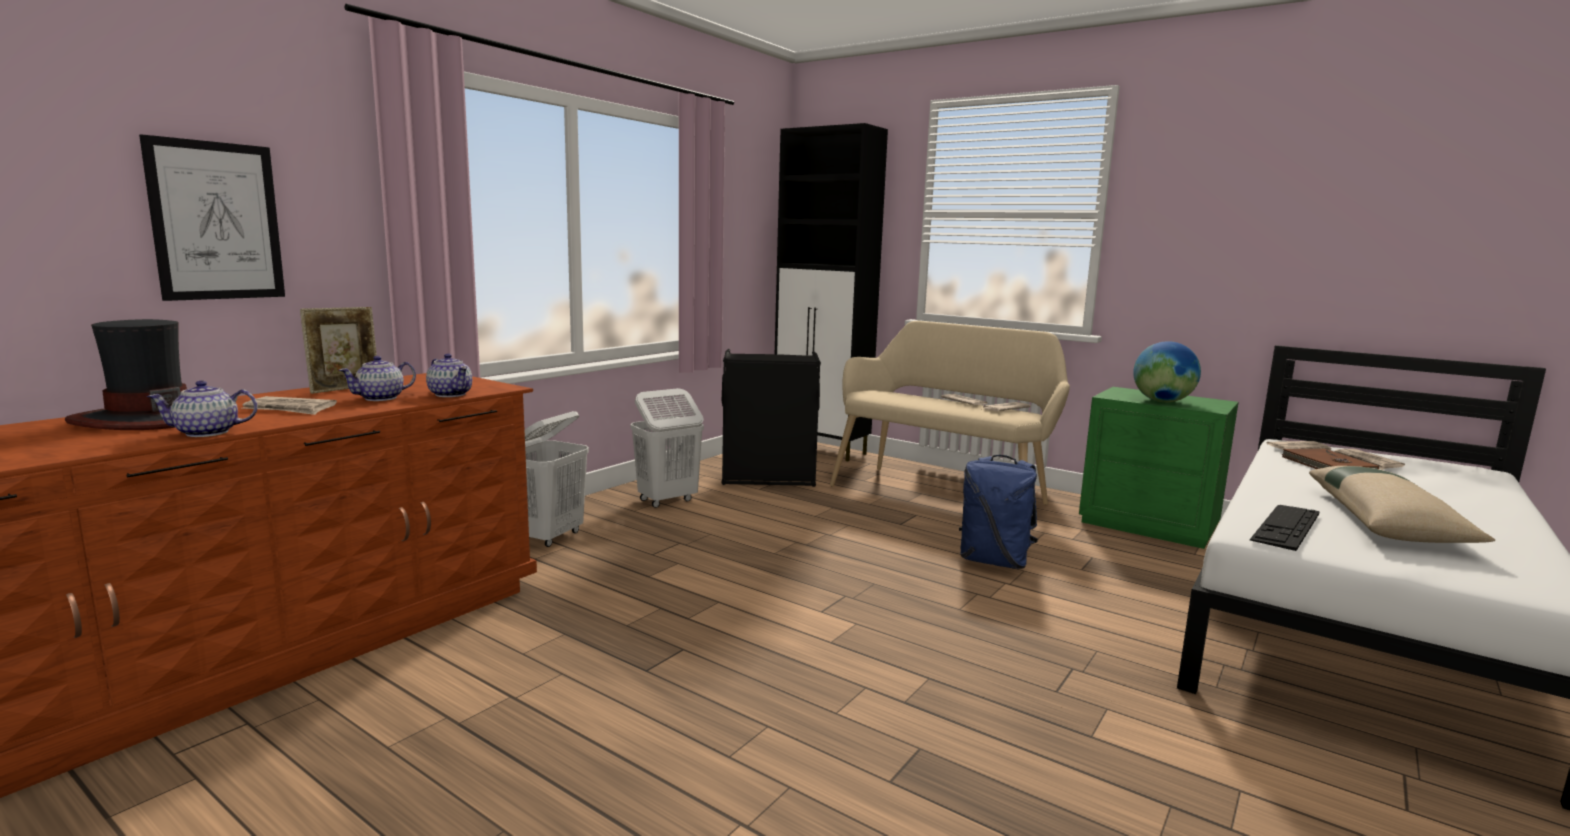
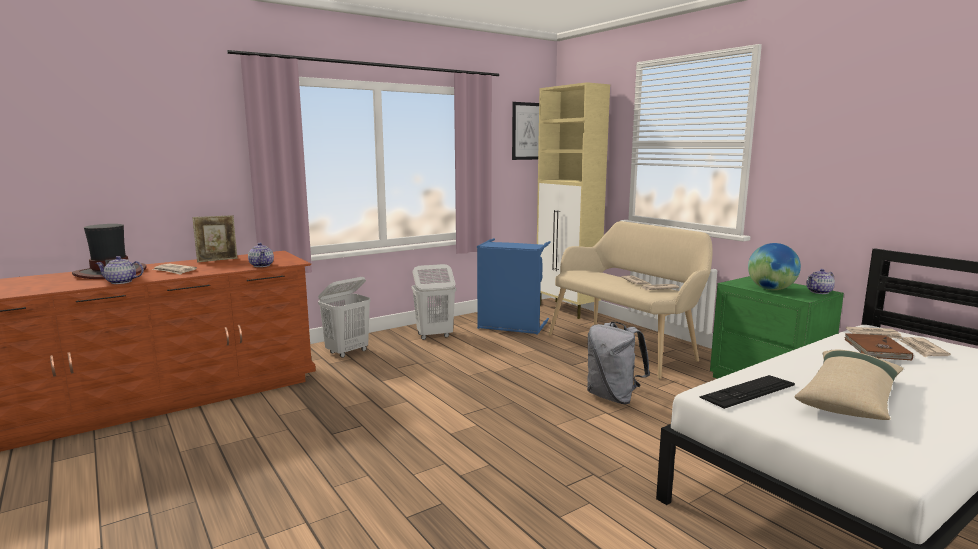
camera: 20 degrees right, 0 degrees up
picture [139,134,285,301] -> picture moved to [512,102,539,160]
teapot [339,356,416,401] -> teapot moved to [806,269,835,294]
black laundry basket [721,349,821,487] -> blue laundry basket [477,238,551,335]
black cabinet [775,123,888,461] -> beige cabinet [537,82,610,319]
blue backpack [959,455,1038,569] -> grey backpack [587,322,650,404]

